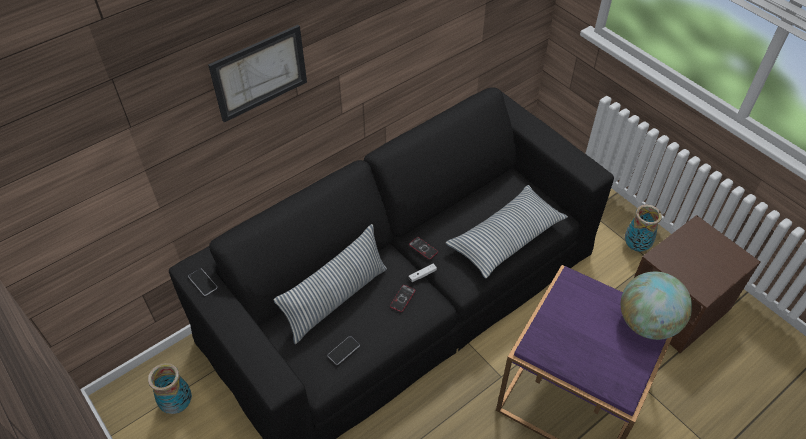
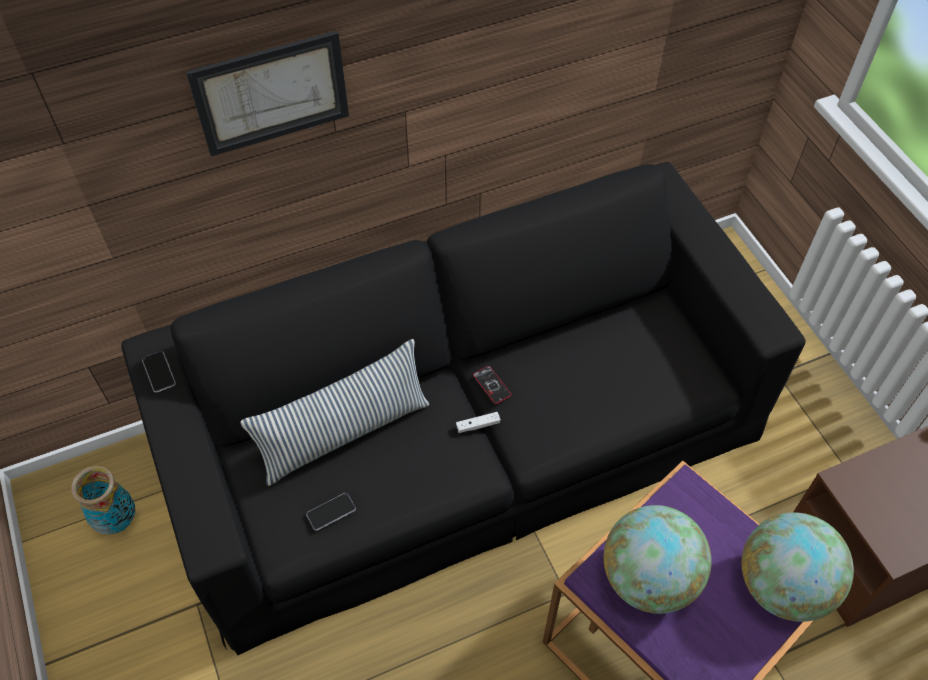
camera: 15 degrees right, 5 degrees up
phone [390,285,416,312] -> none
pillow [446,185,568,278] -> none
vase [625,204,662,252] -> none
none -> globe [604,505,712,614]

